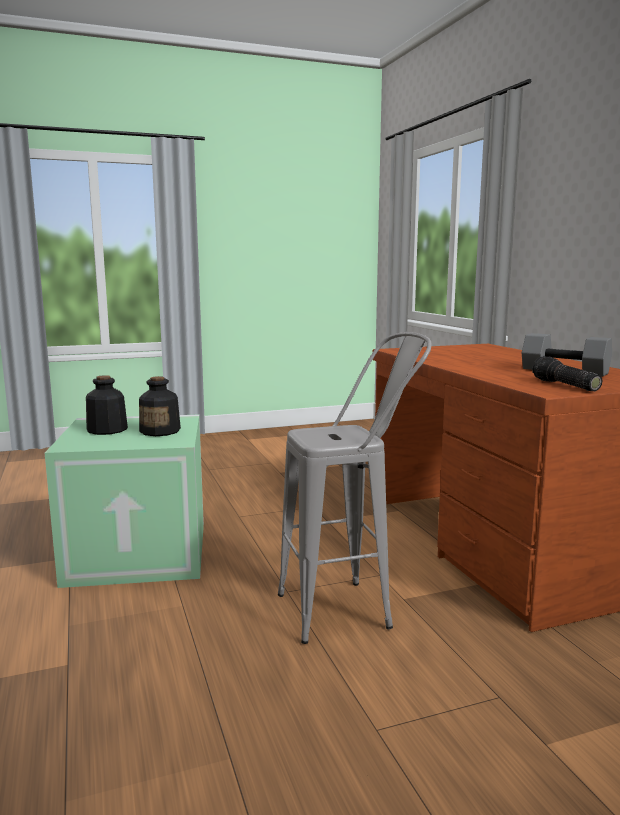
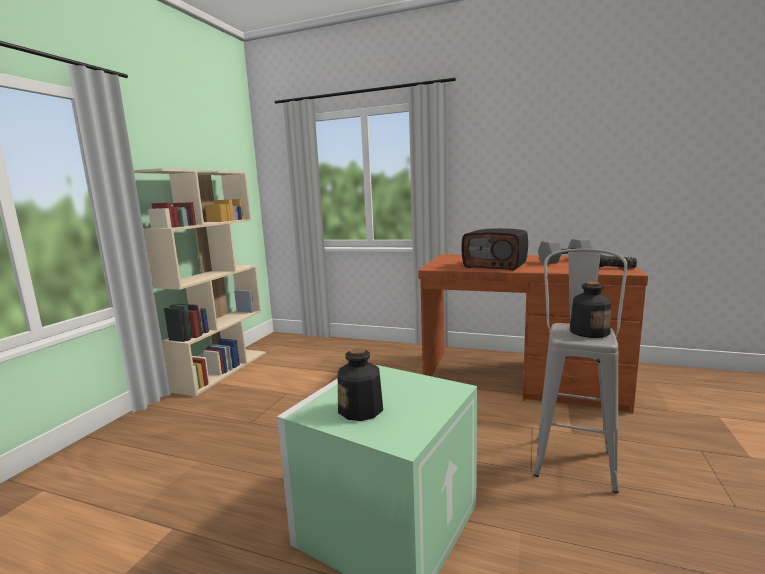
camera: 50 degrees left, 0 degrees up
bottle [139,376,181,436] -> bottle moved to [570,281,611,338]
none -> beige bookcase [134,168,266,396]
none -> radio [462,228,528,271]

